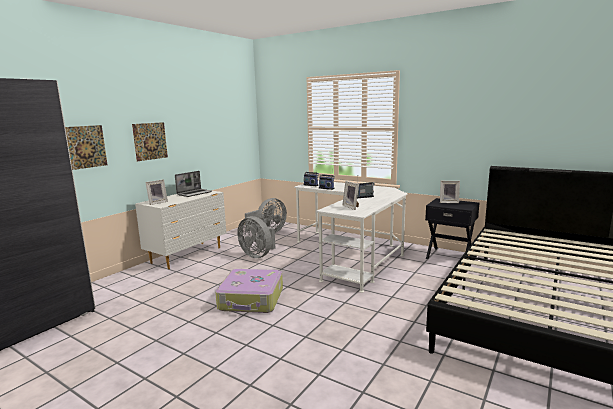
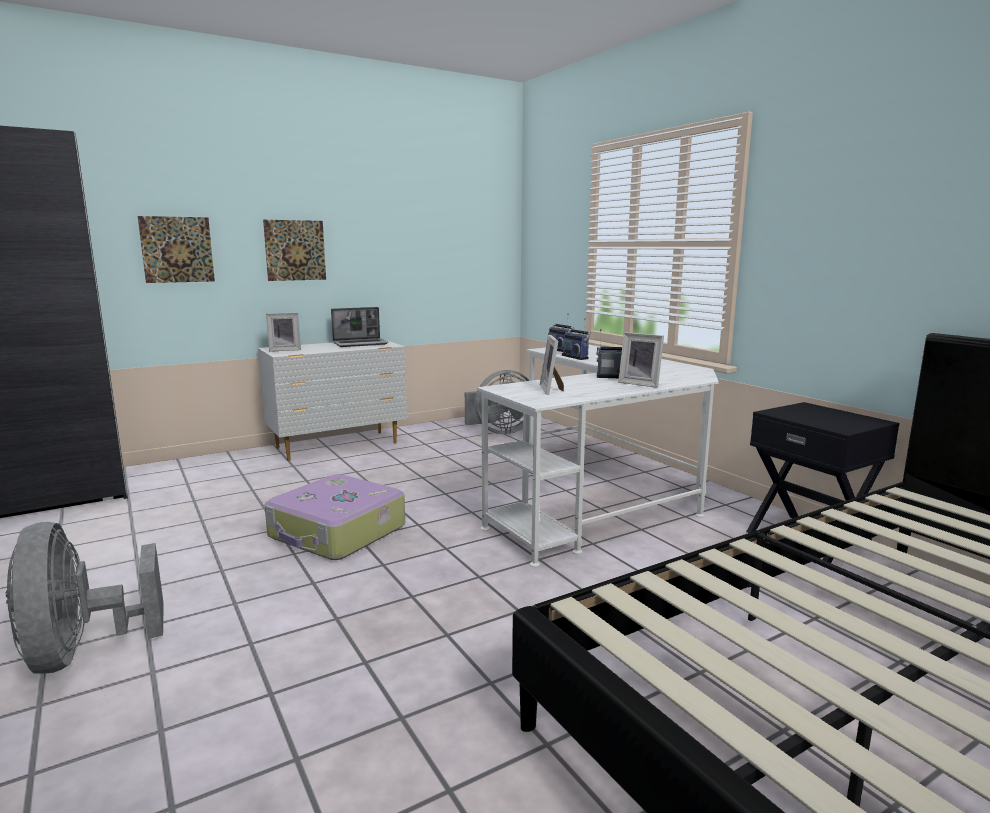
camera: 25 degrees right, 0 degrees up
grey fan [237,216,275,258] -> grey fan moved to [6,522,164,674]
picture frame [440,181,460,203] -> picture frame moved to [618,332,664,388]

